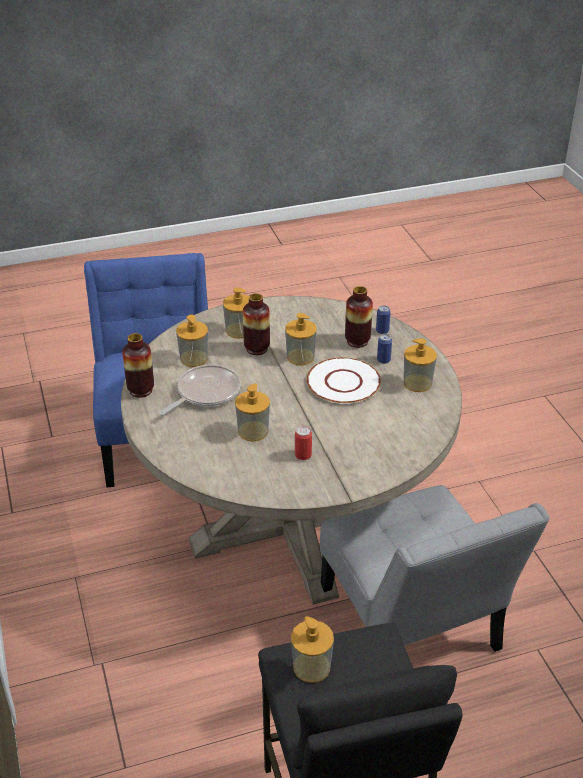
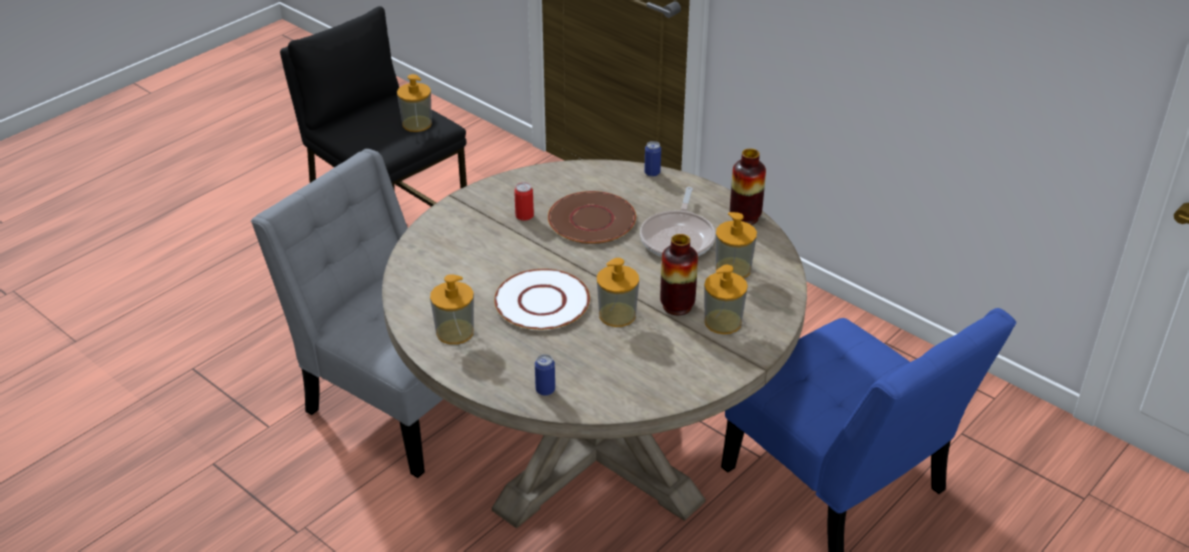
camera: 150 degrees right, 0 degrees up
soap dispenser [235,384,270,441] -> brown plate [548,191,636,244]
vase [345,286,373,348] -> none
can [377,334,392,364] -> can moved to [644,141,661,177]

